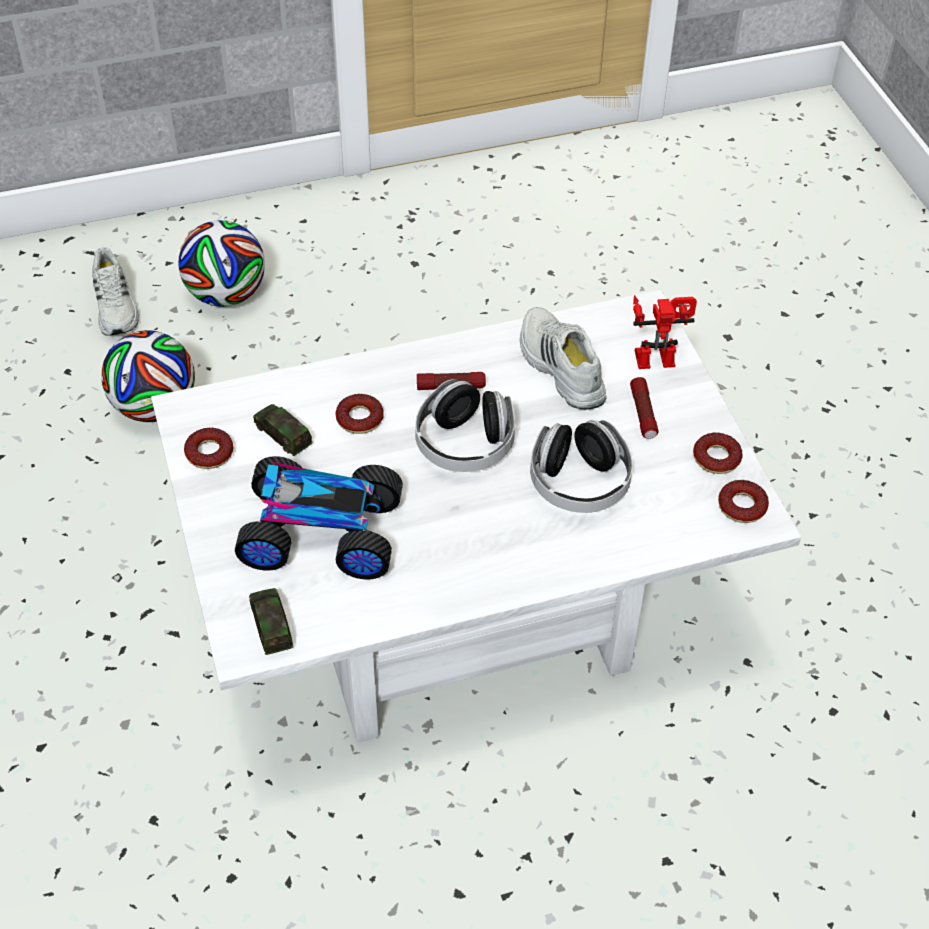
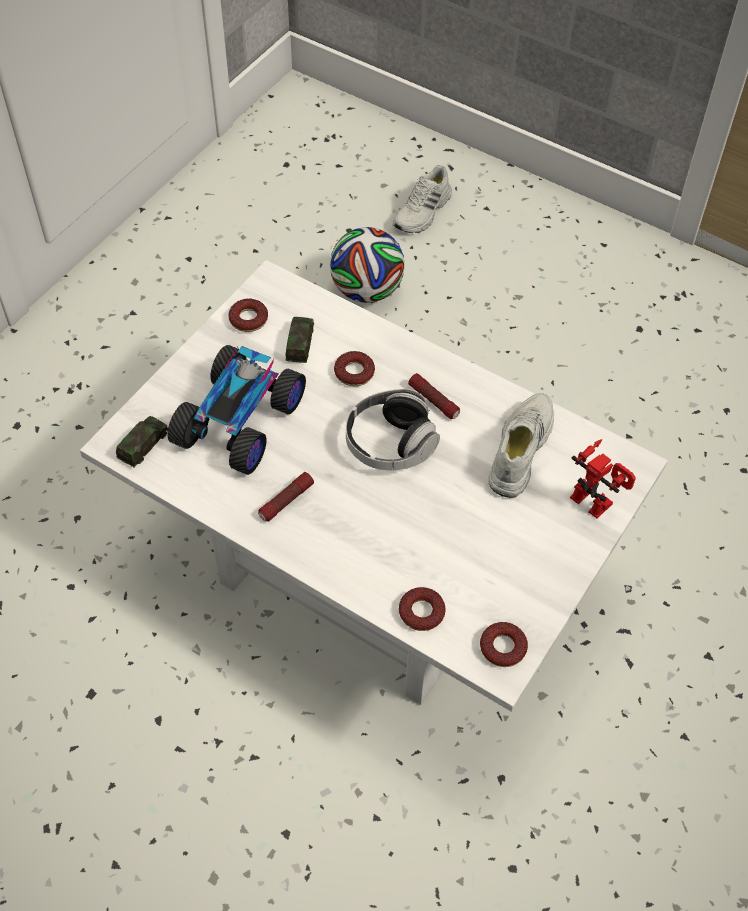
camera: 50 degrees right, 5 degrees up
football [178,220,265,307] -> none
toy car [235,456,403,580] -> toy car turned 60 degrees clockwise [167,345,306,475]
headphones [530,420,633,513] -> none
flashlight [630,377,659,439] -> flashlight moved to [258,472,314,522]
donut [693,433,743,474] -> donut moved to [399,587,446,631]

